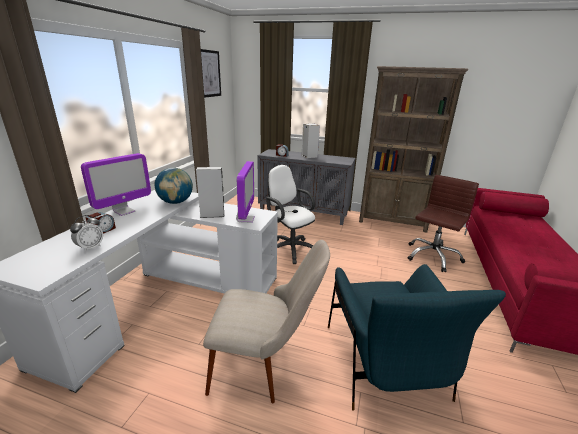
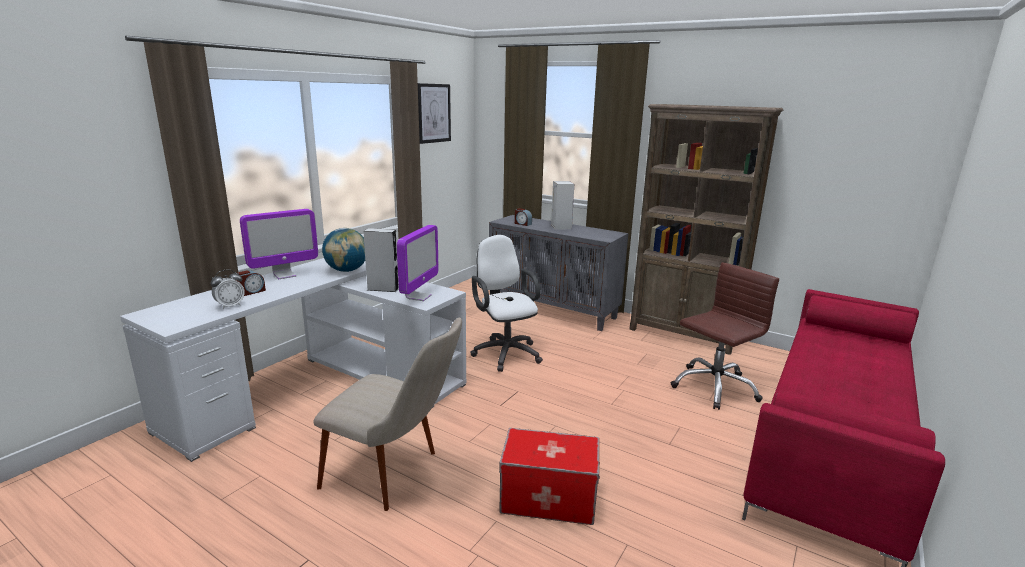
camera: 15 degrees right, 5 degrees down
blue armchair [328,264,506,411] -> storage box [499,428,600,525]

